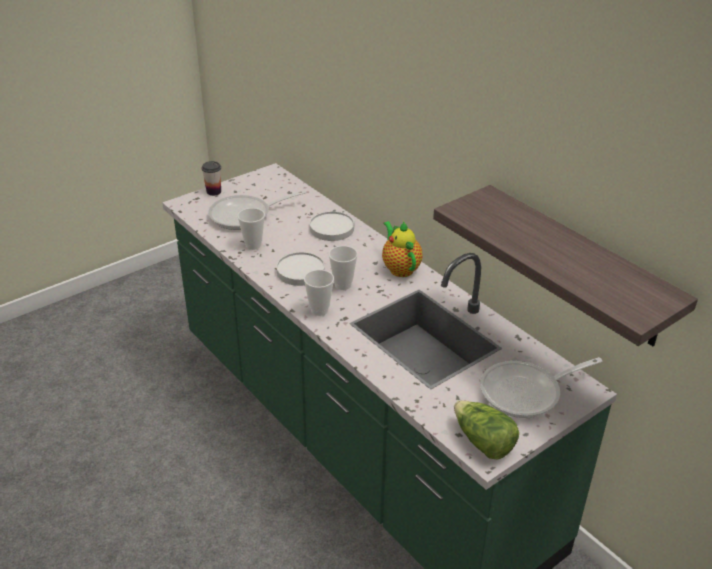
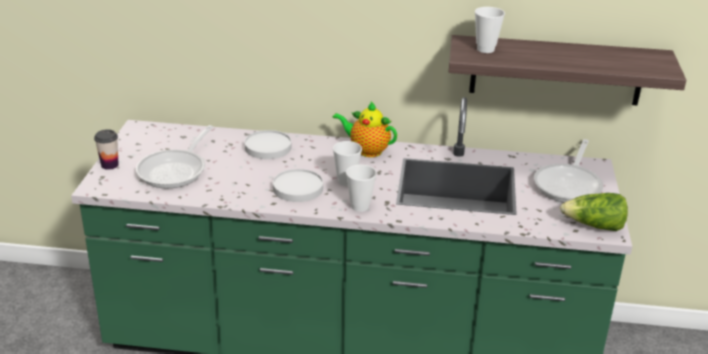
camera: 45 degrees left, 5 degrees down
cup [237,208,265,250] -> cup moved to [475,7,505,53]

